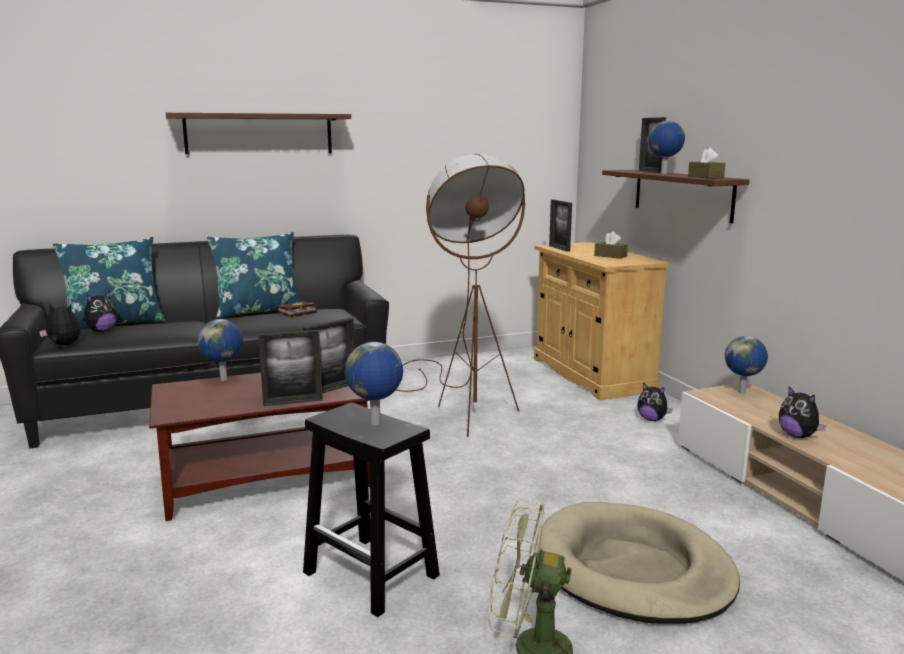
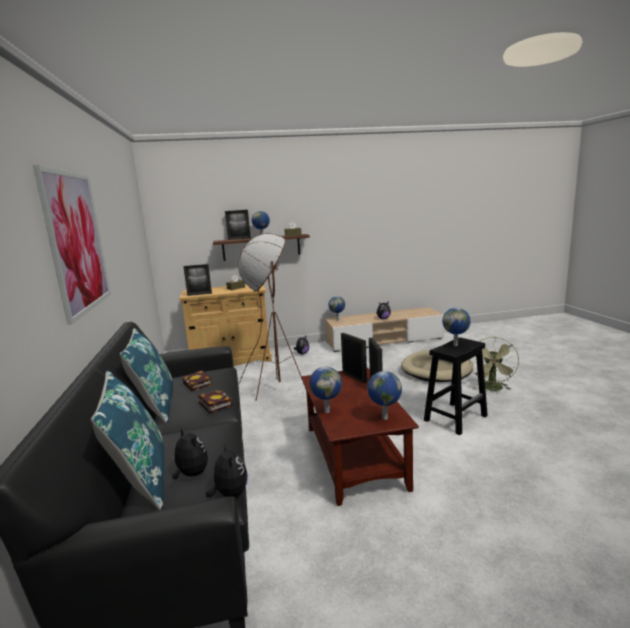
camera: 80 degrees left, 0 degrees up
plush toy [39,304,80,345] -> plush toy turned 135 degrees clockwise [206,442,248,497]
shelf [166,113,351,154] -> picture [33,165,111,325]
none -> book [198,390,233,414]
none -> globe [367,371,402,420]

